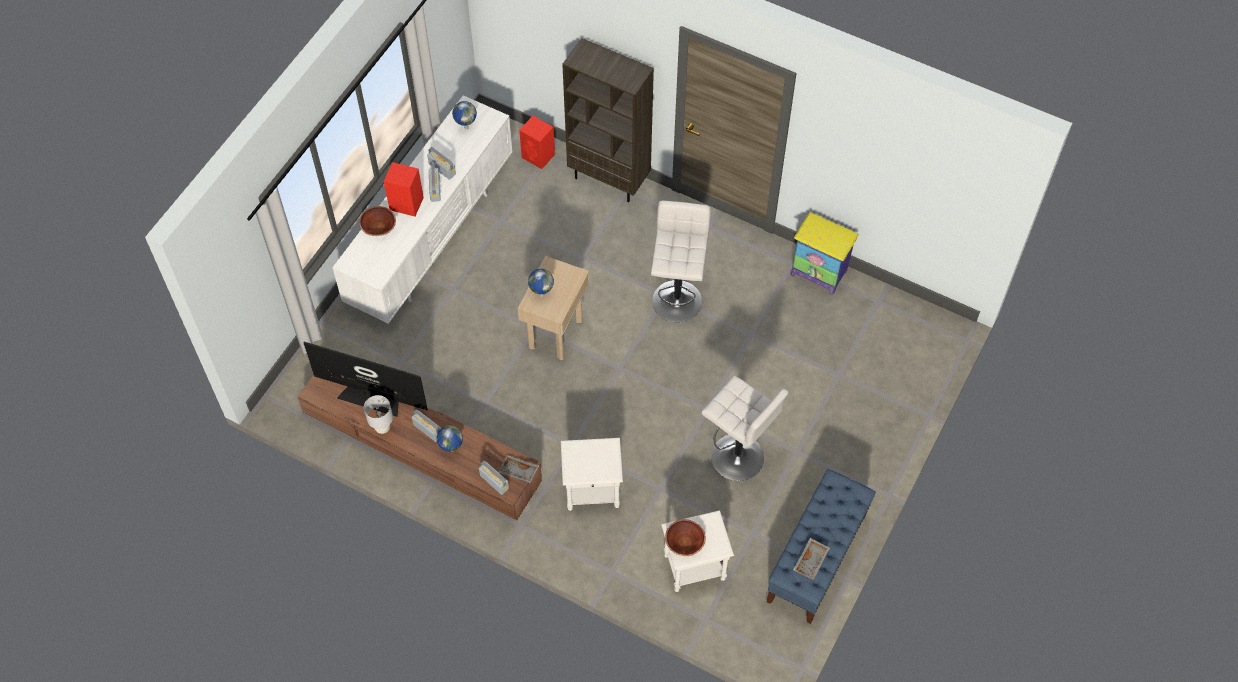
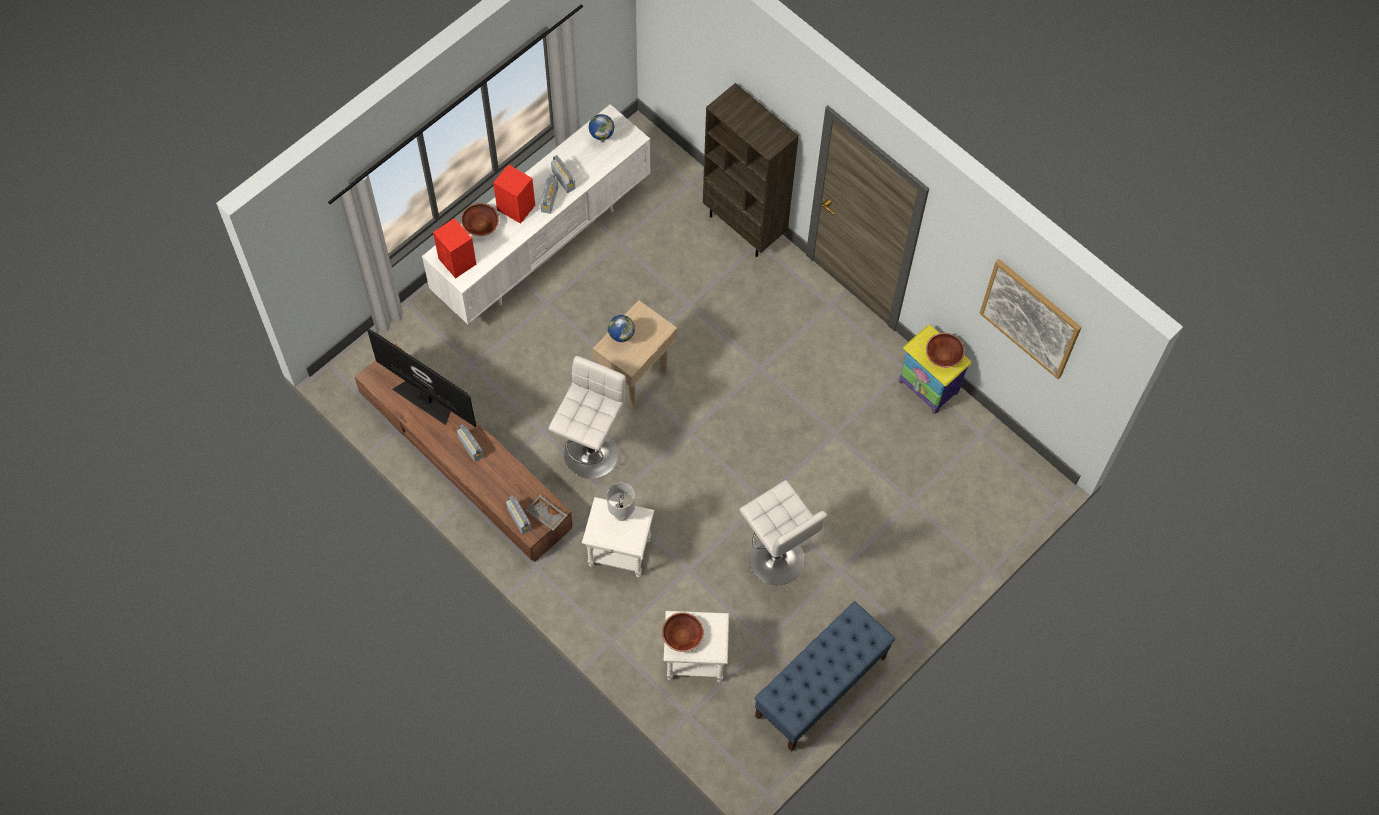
camera: 15 degrees right, 5 degrees up
grey table lamp [364,395,393,434] -> grey table lamp moved to [607,483,635,521]
globe [437,425,463,452] -> none
red speaker [519,116,555,169] -> red speaker moved to [433,218,477,279]
white stool [651,201,711,322] -> white stool moved to [549,356,626,479]
grey tray [793,538,830,580] -> none
none -> brown bowl [926,333,965,368]
none -> picture [980,259,1082,379]

